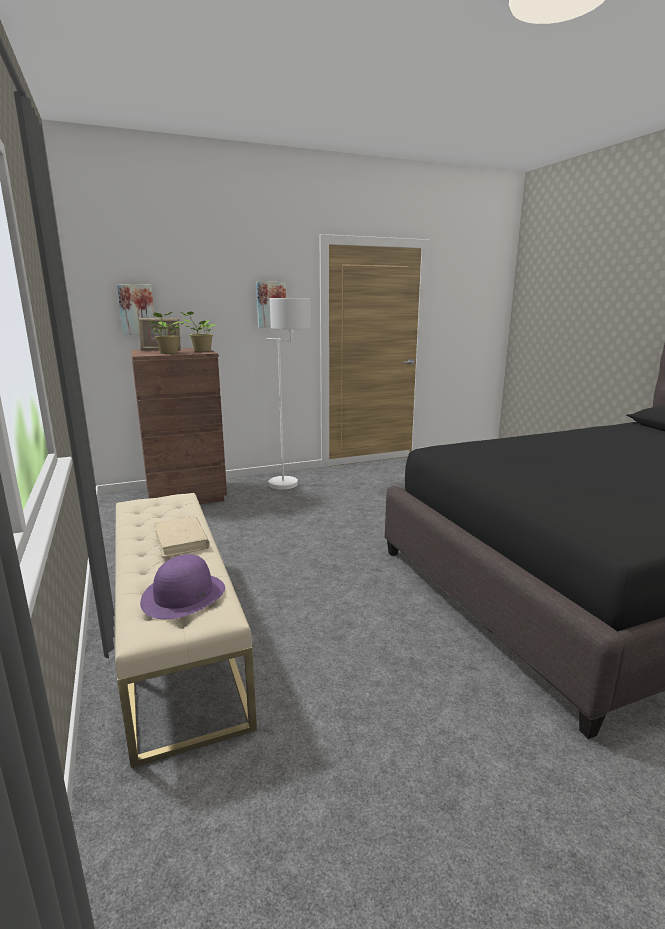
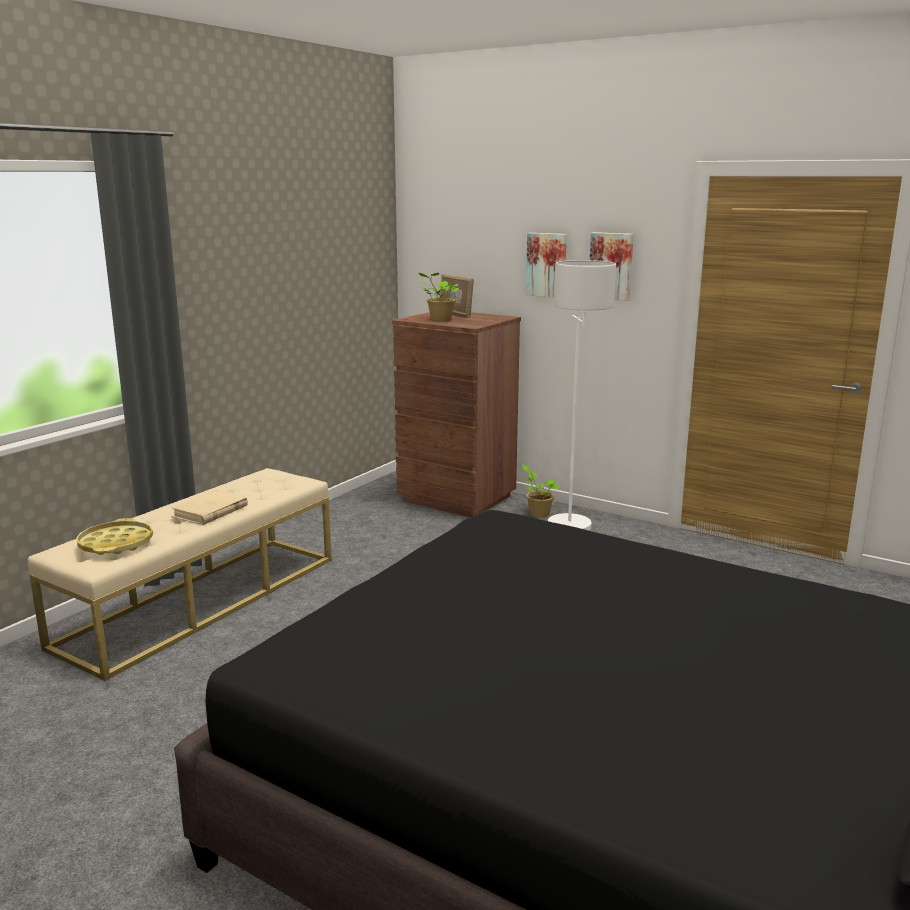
camera: 55 degrees right, 0 degrees up
picture [117,284,155,335] -> picture moved to [526,233,567,298]
purple hat [140,554,225,619] -> yellow tray [76,518,153,555]
potted plant [181,311,216,352] -> potted plant moved to [522,464,562,517]

